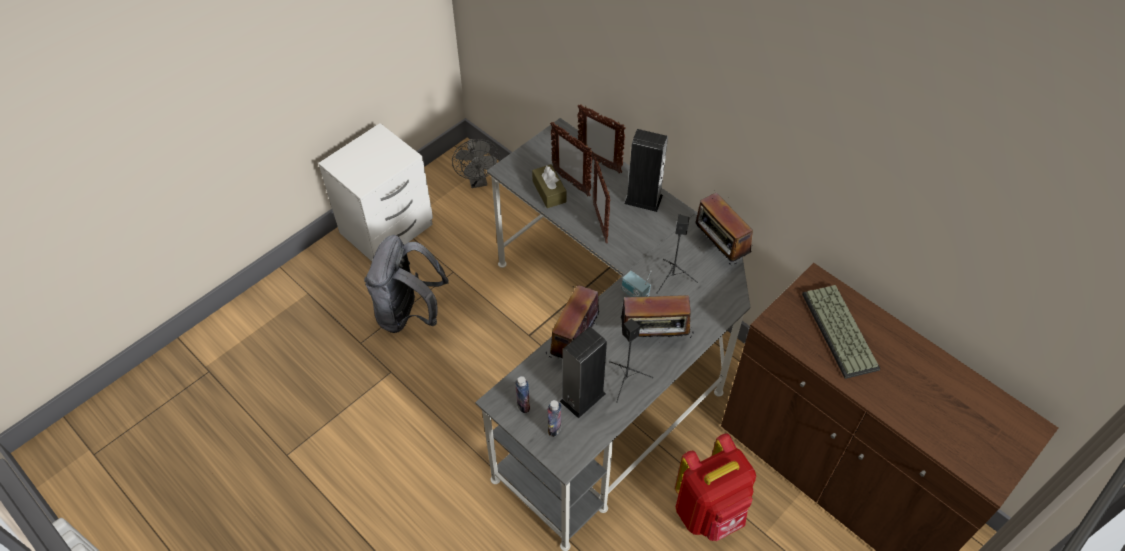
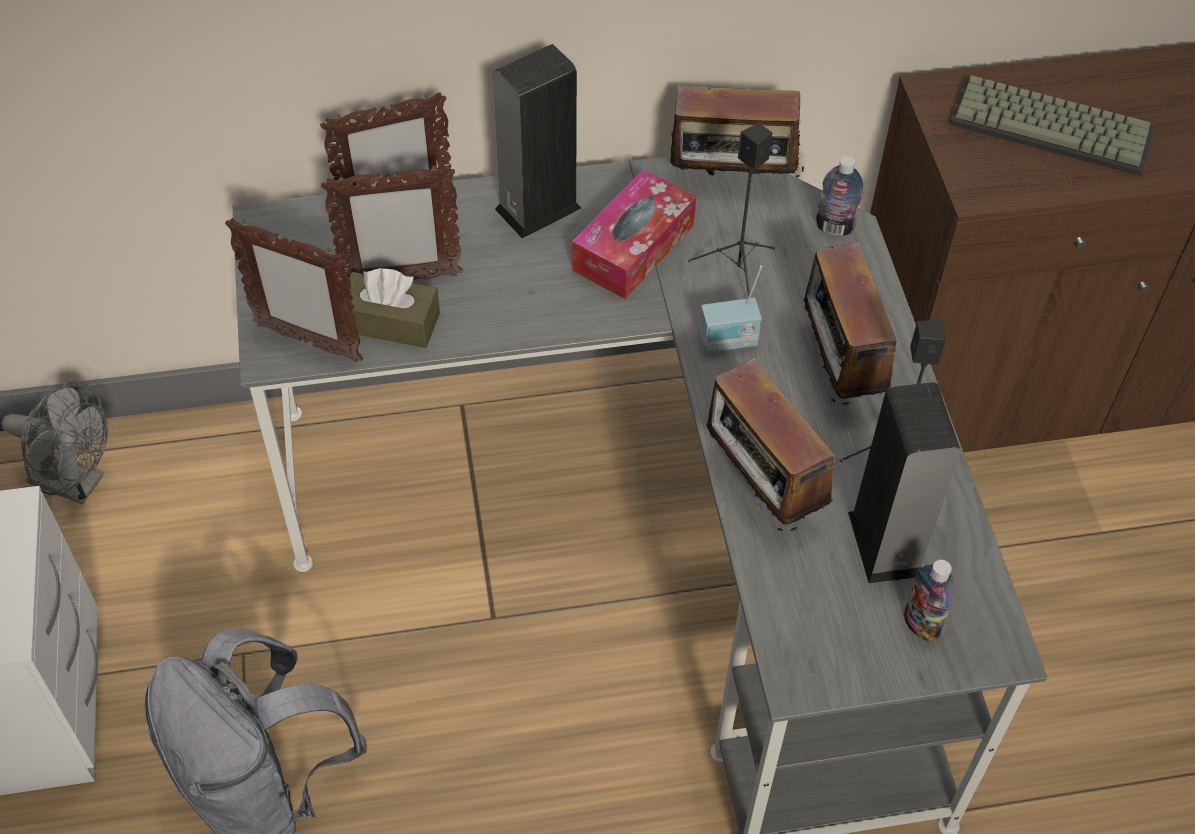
camera: 55 degrees left, 0 degrees up
bottle [515,376,530,413] -> bottle moved to [816,156,863,236]
picture frame [593,157,611,243] -> picture frame moved to [225,218,363,362]
radio [621,295,693,349] -> radio turned 135 degrees clockwise [804,243,904,406]
red backpack [675,433,756,541] -> none
none -> tissue box [572,169,696,299]

